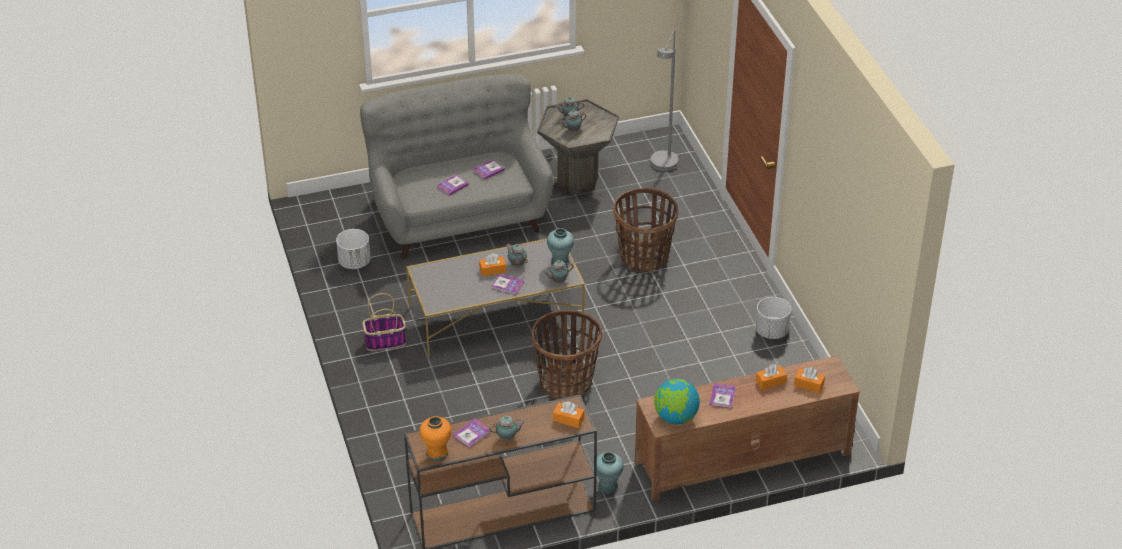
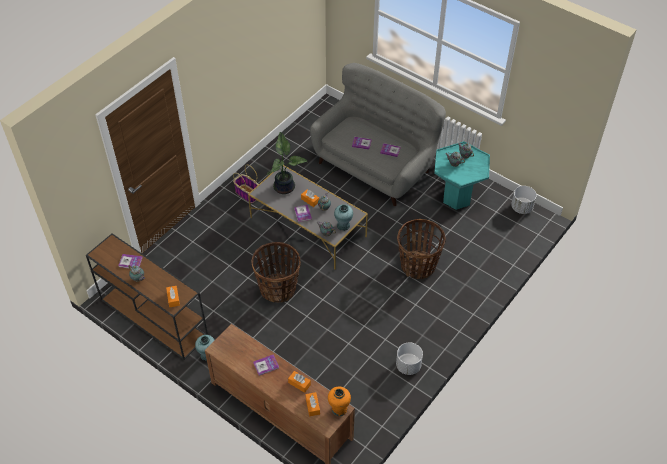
camera: 55 degrees right, 10 degrees up
white planter [336,229,371,269] -> white planter moved to [511,186,537,214]
orange vase [420,416,452,461] -> orange vase moved to [328,387,351,416]
grey side table [537,99,619,194] -> turquoise side table [434,141,490,210]
grey floor lamp [650,29,678,171] -> none
globe [654,379,700,424] -> none
none -> potted plant [267,132,307,194]

